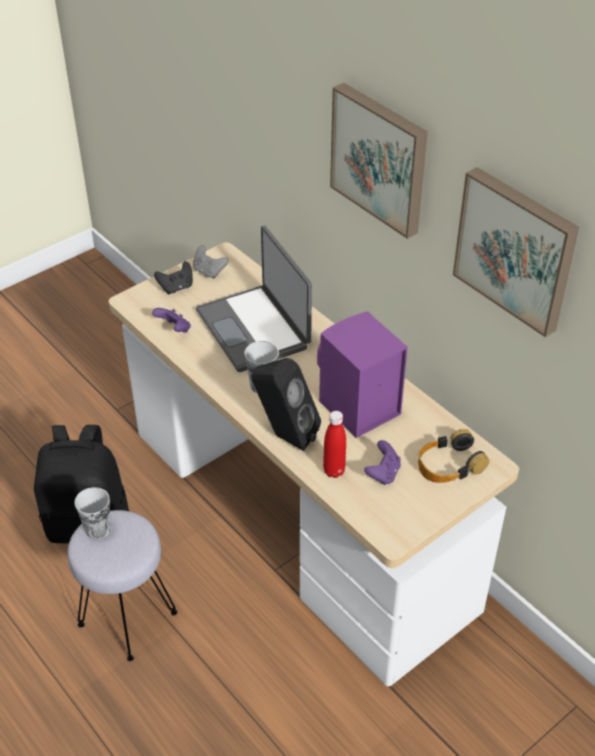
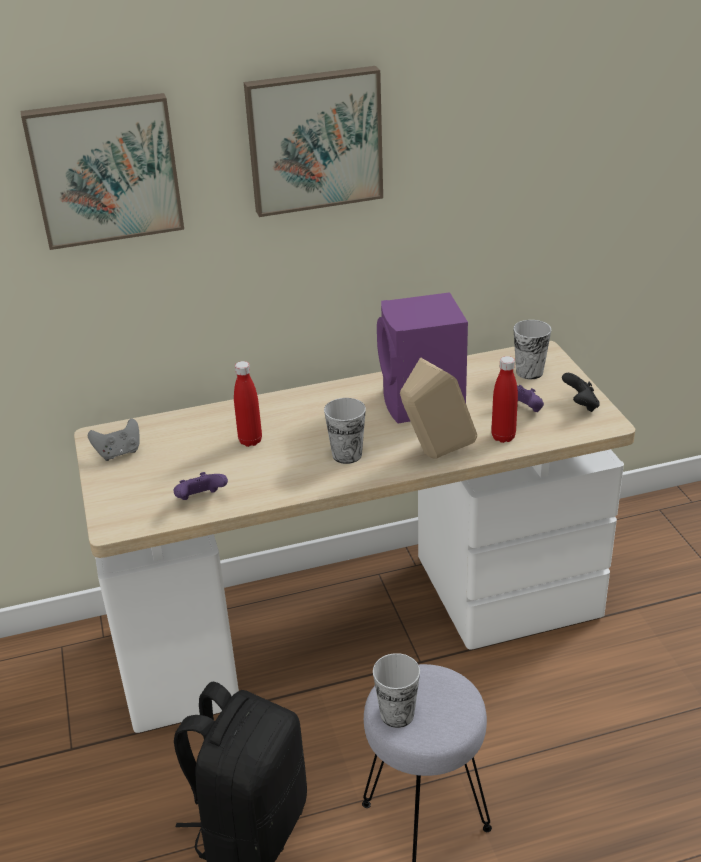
camera: 65 degrees left, 10 degrees down
black game controller [154,261,193,294] -> black game controller moved to [562,373,600,412]
laptop [196,226,312,372] -> red bottle [234,361,262,447]
black speaker [252,358,321,451] -> beige speaker [400,357,477,459]
headphones [418,429,489,483] -> cup [514,320,551,379]
picture [453,167,579,337] -> picture moved to [21,93,184,250]

